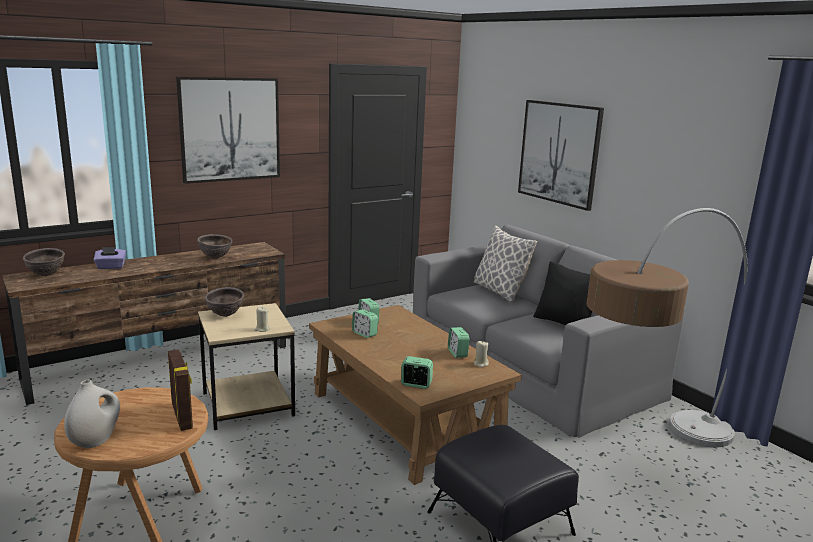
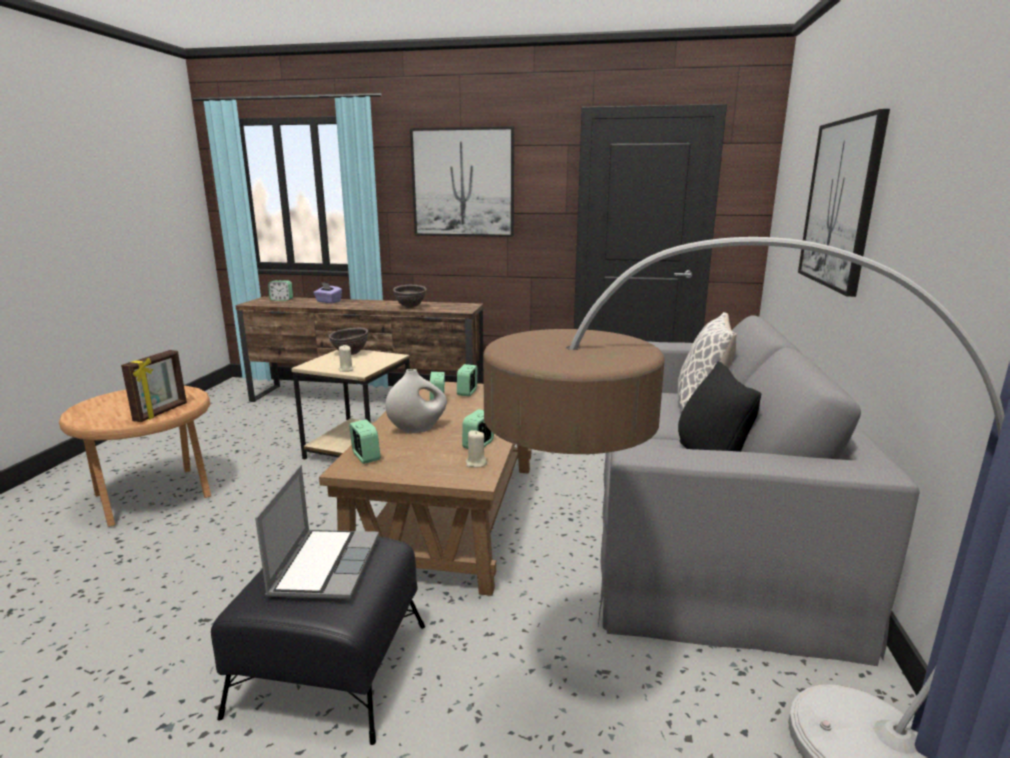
camera: 45 degrees right, 0 degrees up
brown bowl [23,248,65,276] -> alarm clock [268,280,293,301]
white vase [64,380,120,448] -> white vase moved to [385,369,447,433]
none -> laptop [255,465,379,599]

